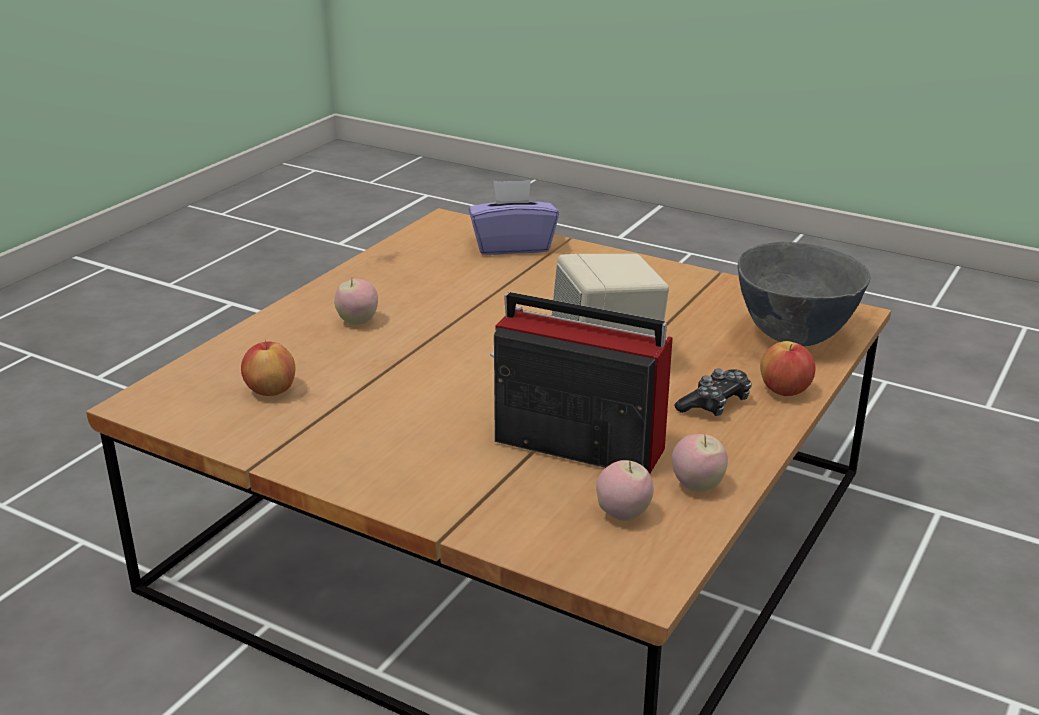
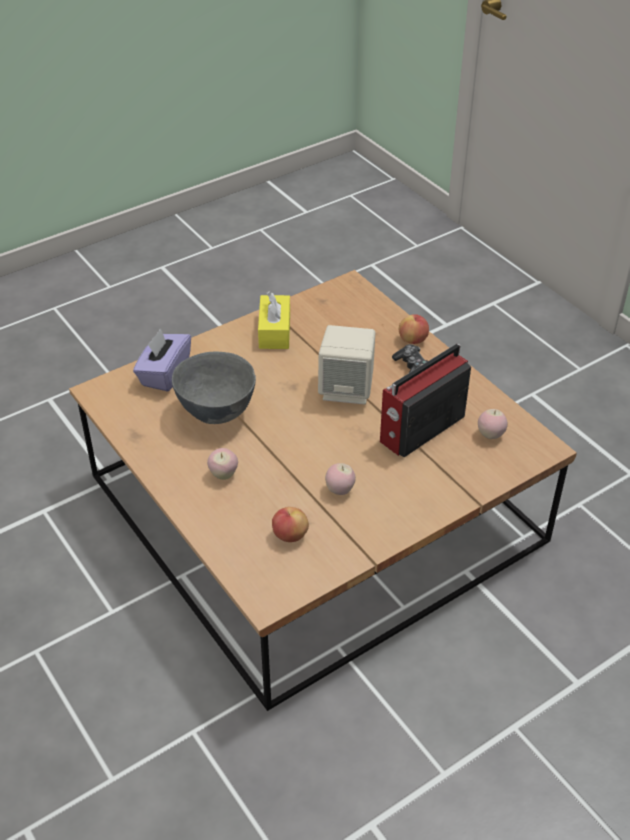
camera: 65 degrees left, 15 degrees up
apple [672,434,728,492] -> apple moved to [325,463,356,495]
grey bowl [738,242,870,346] -> grey bowl moved to [172,352,256,424]
none -> yellow tissue box [258,291,290,349]

